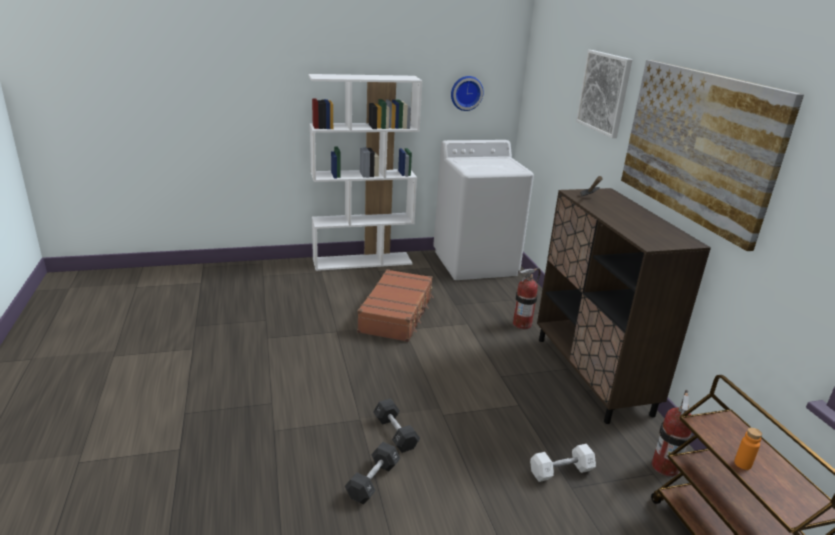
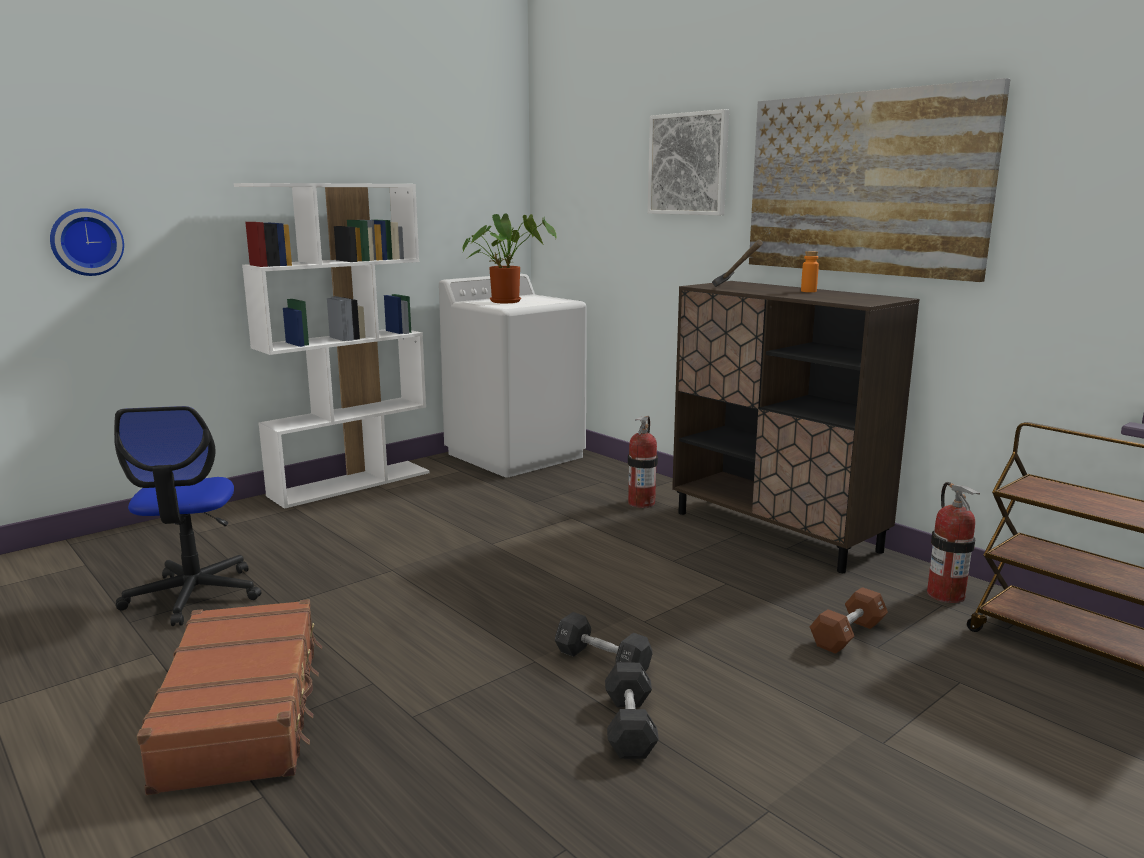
camera: 25 degrees left, 10 degrees down
brown suitcase [357,269,434,342] -> brown suitcase moved to [137,599,322,795]
wall clock [451,76,484,111] -> wall clock moved to [50,208,124,276]
white dumbbell [530,444,596,482] -> brown dumbbell [810,587,888,654]
orange bottle [734,427,762,470] -> orange bottle moved to [801,251,819,292]
none -> office chair [114,406,261,626]
none -> potted plant [463,213,556,303]

